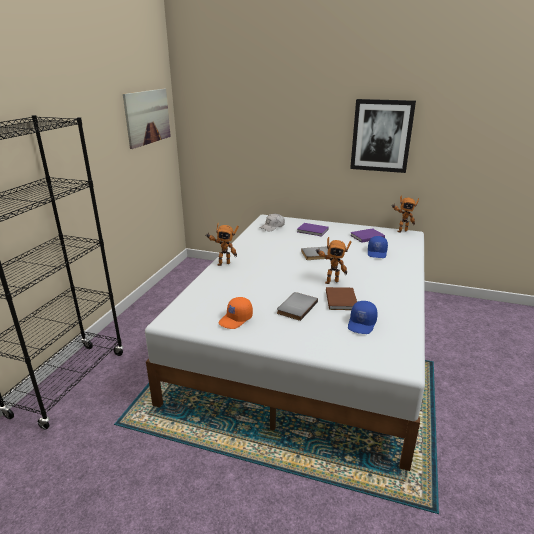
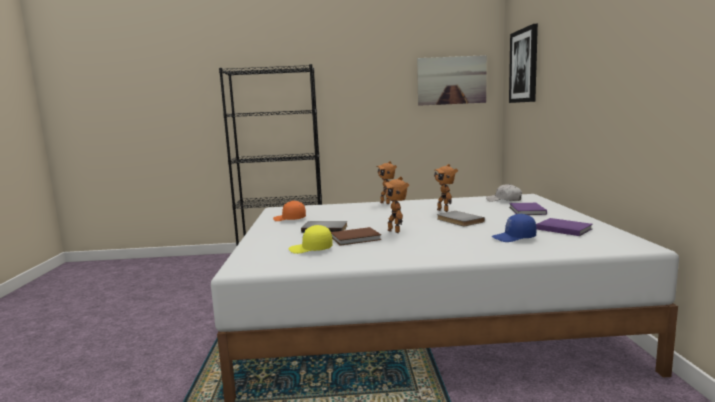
camera: 70 degrees right, 15 degrees down
blue cap [348,301,378,334] -> yellow cap [289,225,333,254]
picture [350,99,416,173] -> picture moved to [509,24,538,103]
toy robot [391,196,419,232] -> toy robot moved to [434,164,458,212]

